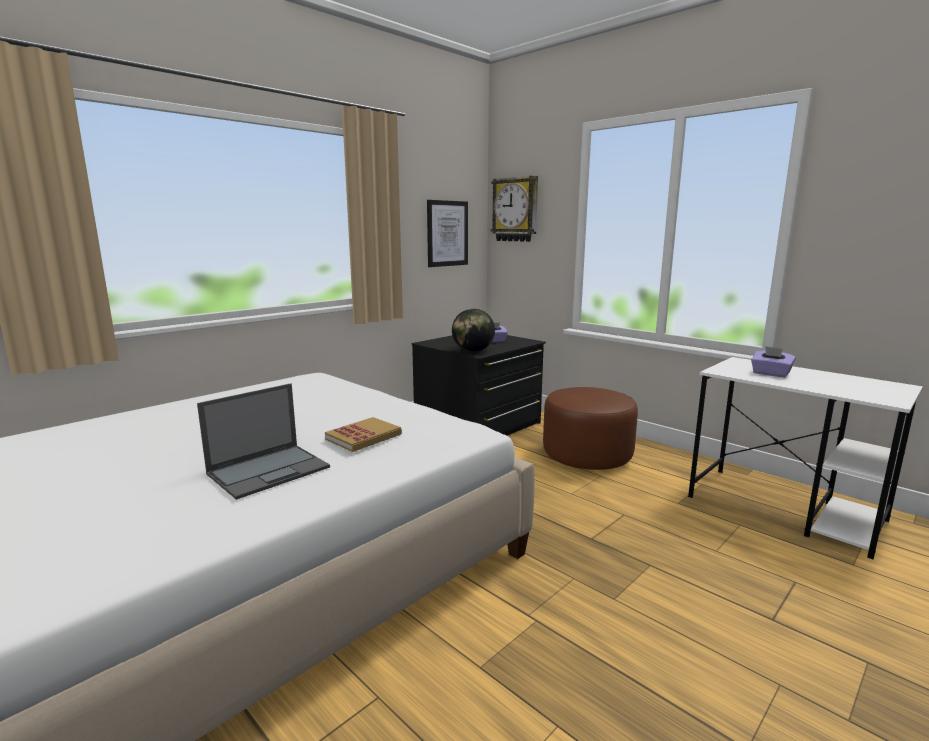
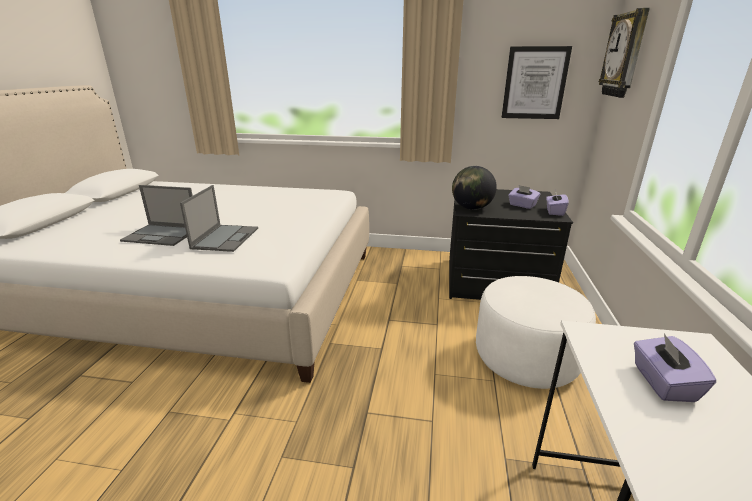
camera: 55 degrees right, 10 degrees up
book [325,417,402,452] -> laptop [180,185,258,252]
brown ottoman [543,387,638,470] -> white ottoman [476,276,596,389]
none -> purple tissue box [546,194,569,216]

